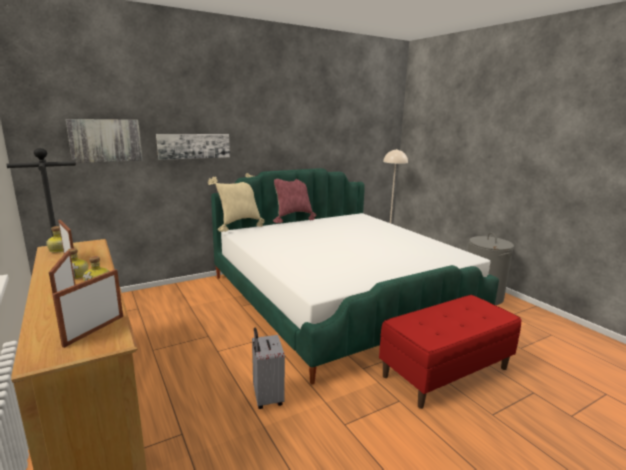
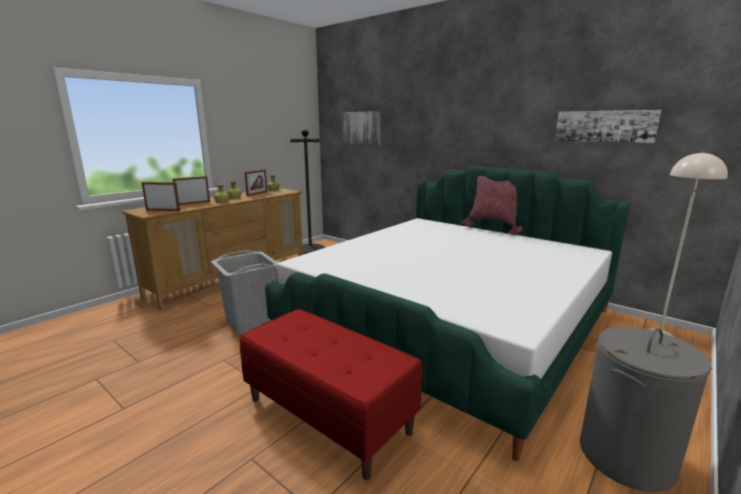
camera: 70 degrees right, 0 degrees up
picture [156,134,230,160] -> picture moved to [555,110,661,143]
beige pillow [208,173,265,232] -> none
grey suitcase [252,327,285,409] -> grey laundry basket [211,250,278,335]

